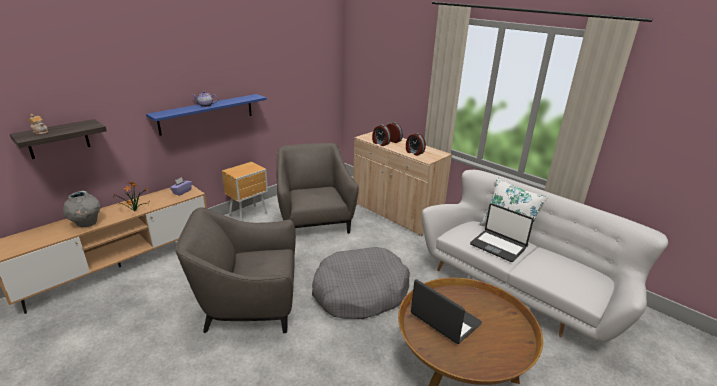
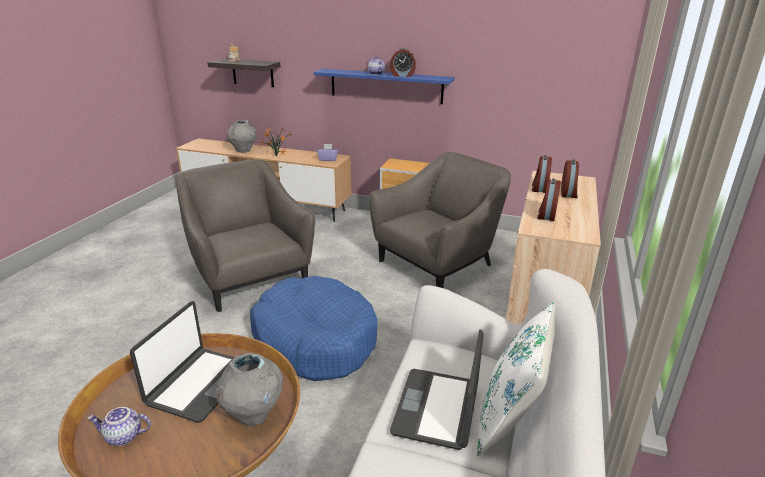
camera: 65 degrees right, 0 degrees up
grey dog bed [312,247,410,319] -> blue dog bed [250,276,378,381]
none -> teapot [88,407,151,446]
none -> grey vase [216,353,283,426]
none -> alarm clock [390,48,416,77]

